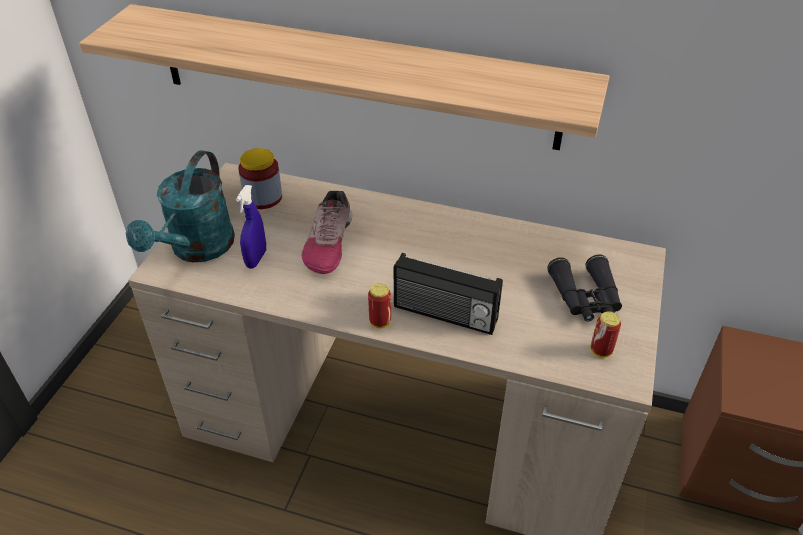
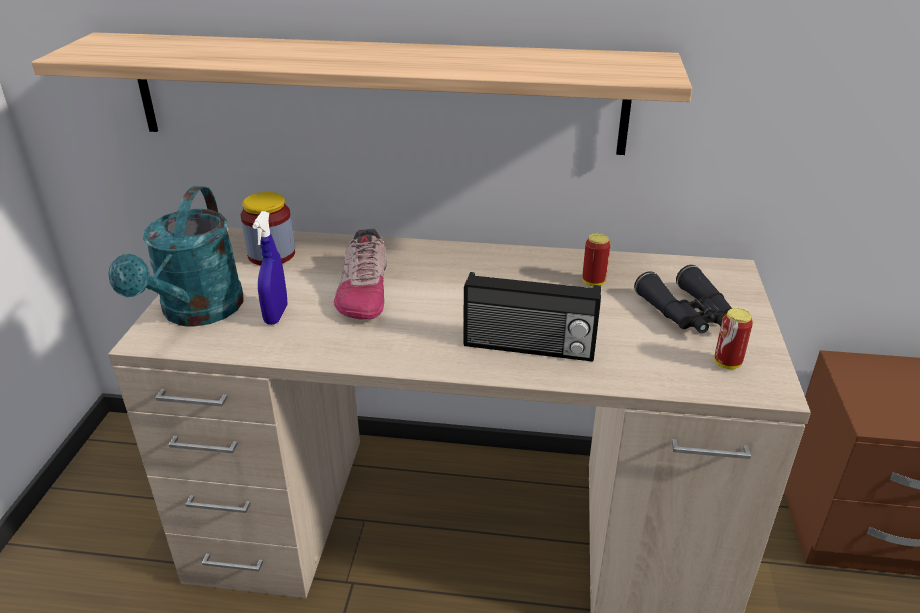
camera: 10 degrees left, 10 degrees down
can [368,283,391,328] -> can moved to [582,233,611,286]

